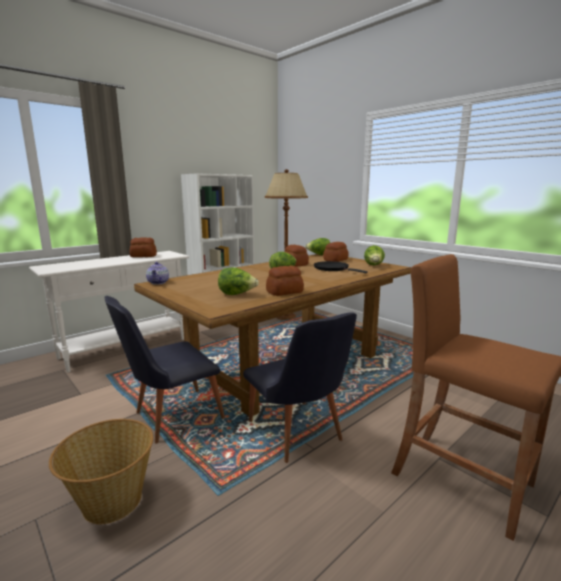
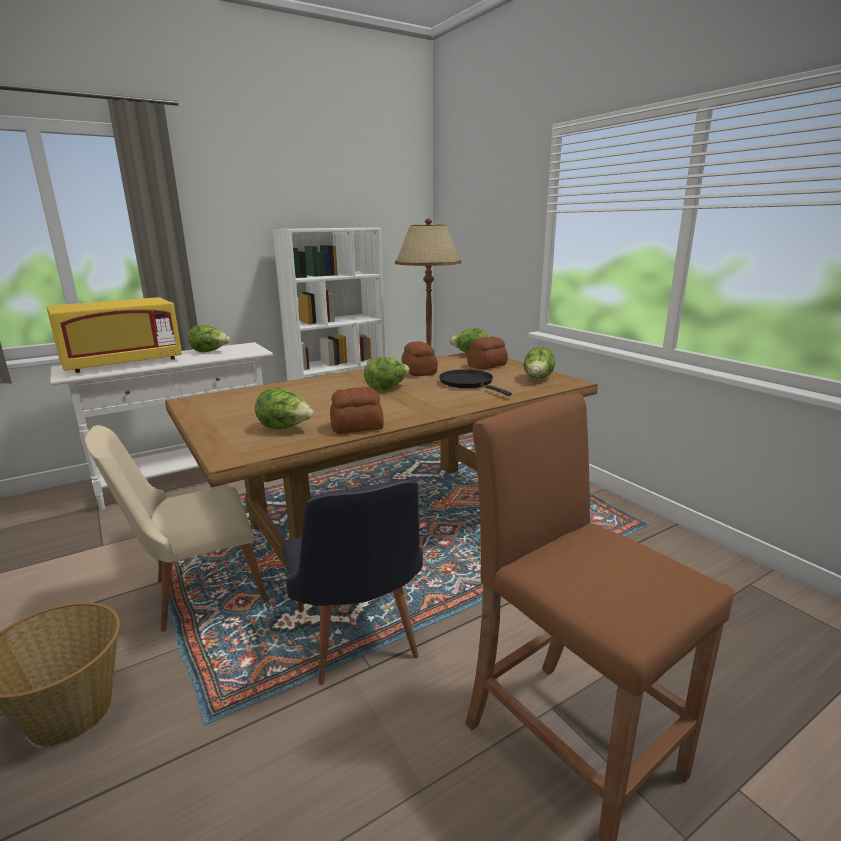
camera: 10 degrees right, 5 degrees up
black chair [104,296,225,444] -> beige chair [85,425,269,632]
bread [129,237,157,257] -> lettuce [188,325,230,352]
teapot [146,262,169,285] -> none
none -> yellow microwave [46,297,182,373]

